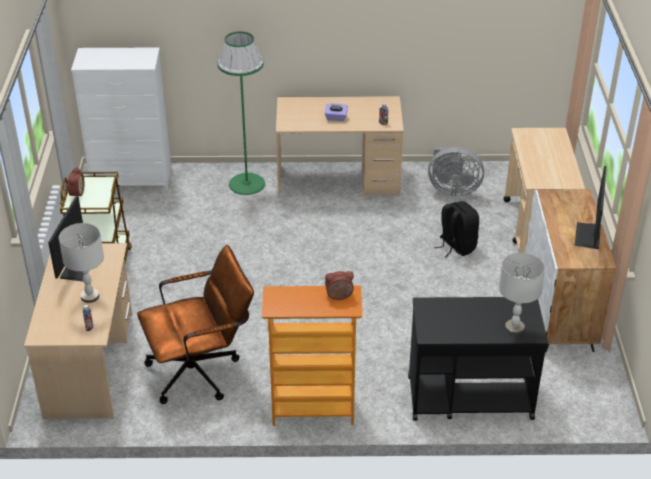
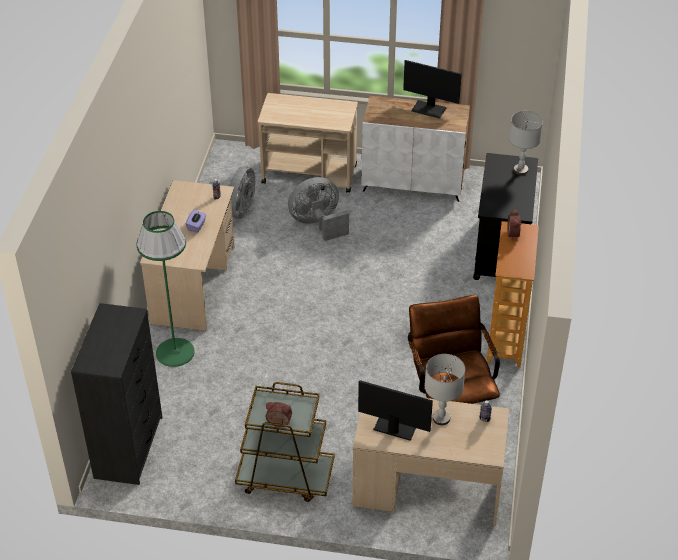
camera: 80 degrees left, 5 degrees up
white dresser [71,47,171,190] -> black dresser [71,303,163,485]
black backpack [434,201,479,258] -> grey fan [288,177,349,241]

